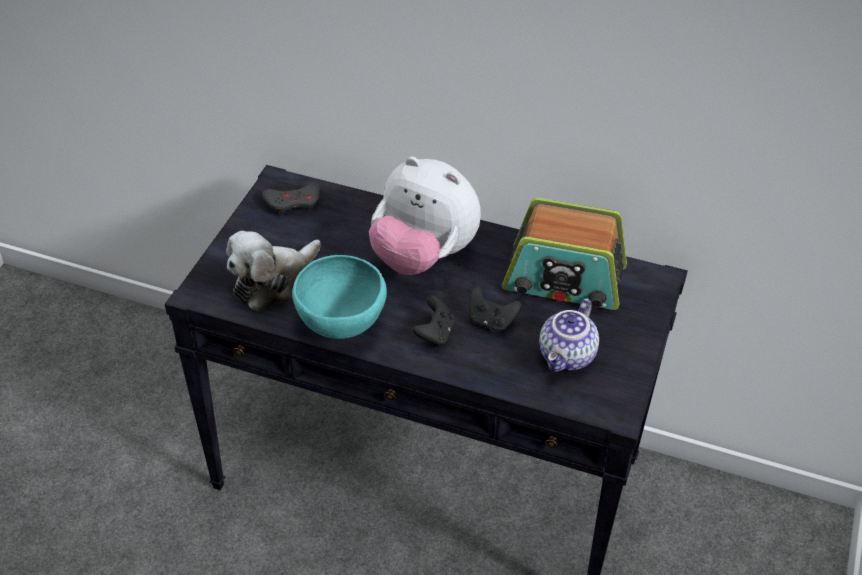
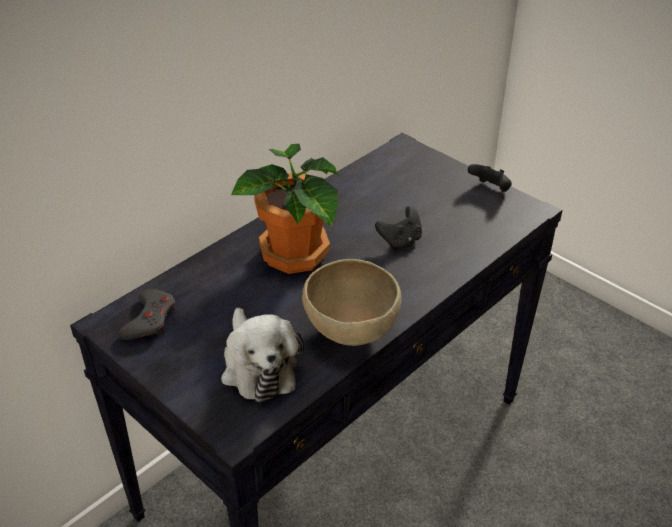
camera: 65 degrees left, 5 degrees down
turquoise bowl [292,255,387,339] -> brown bowl [302,259,402,346]
plush toy [369,157,481,275] -> potted plant [231,144,339,274]
black game controller [413,295,455,347] -> black game controller moved to [468,164,512,192]
radio [502,198,627,310] -> none
teapot [539,298,599,372] -> none

